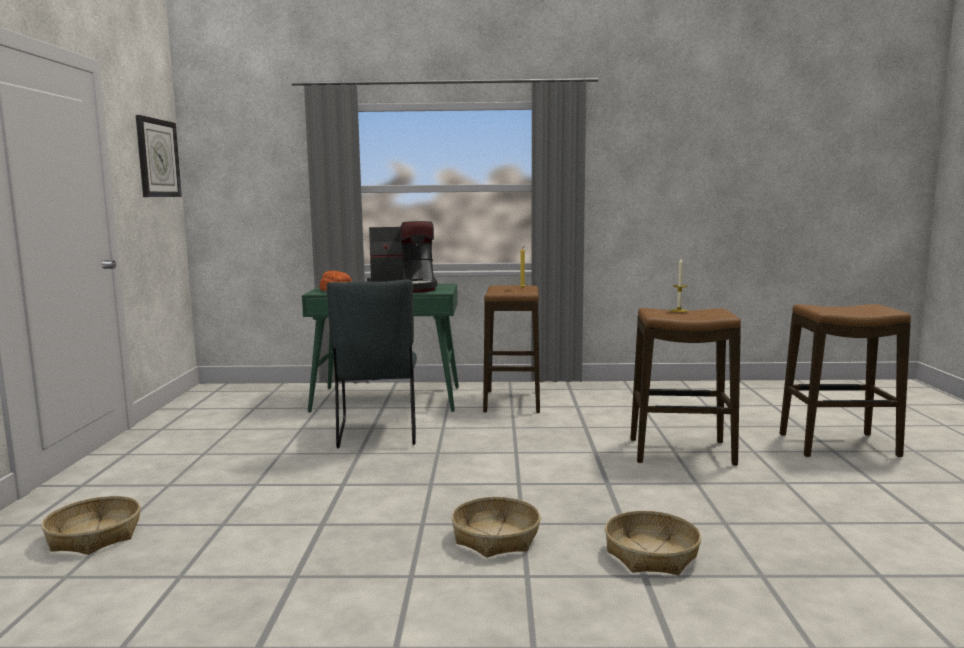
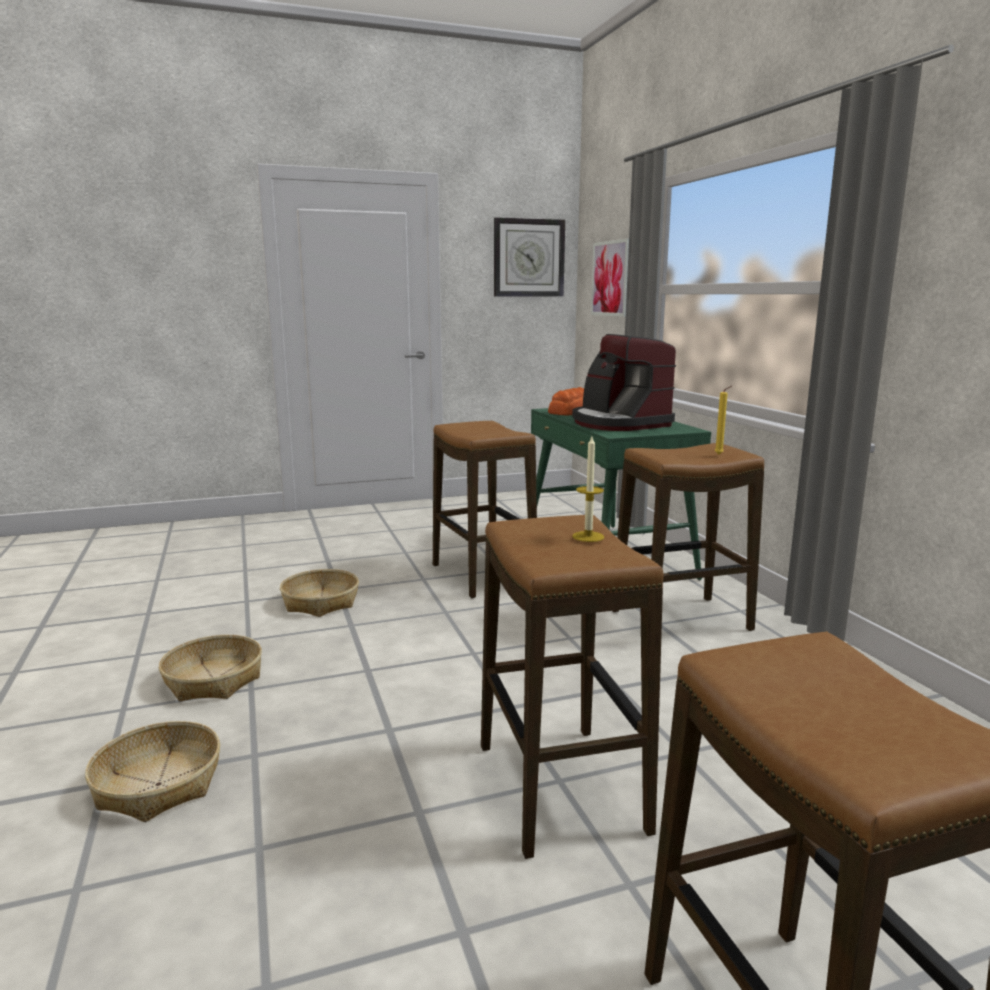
camera: 70 degrees right, 5 degrees up
basket [41,496,141,555] -> basket moved to [280,569,359,617]
grey chair [327,280,417,448] -> stool [433,421,537,598]
none -> picture [591,238,629,317]

